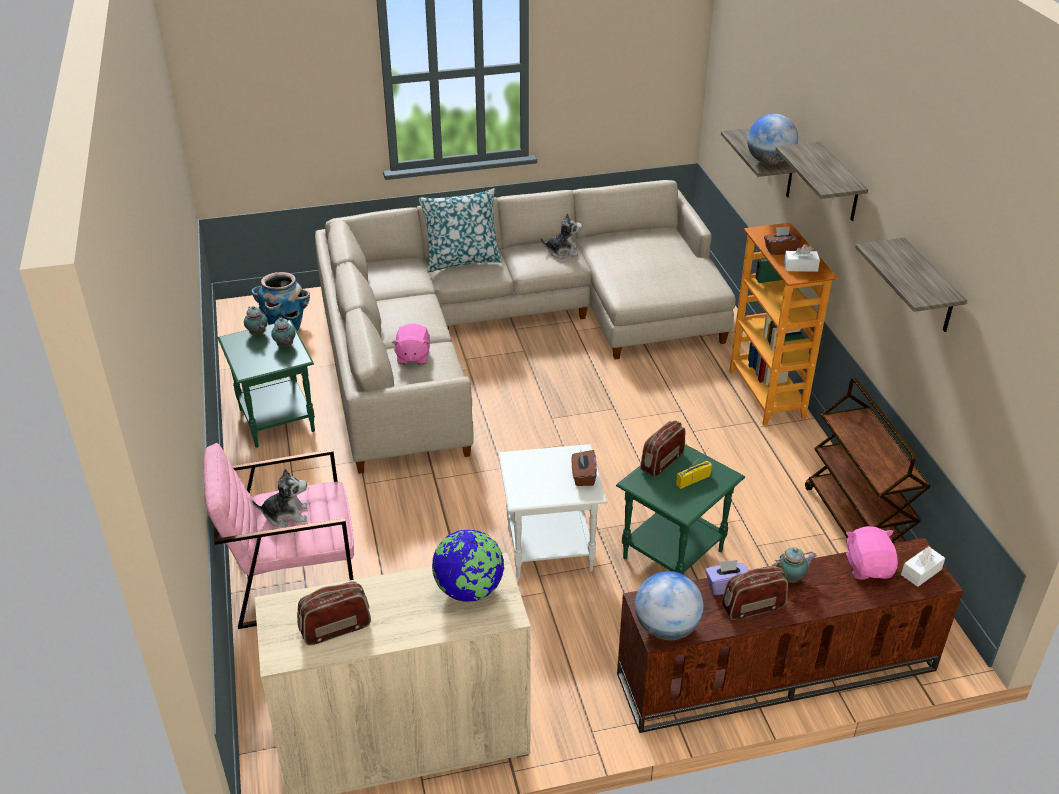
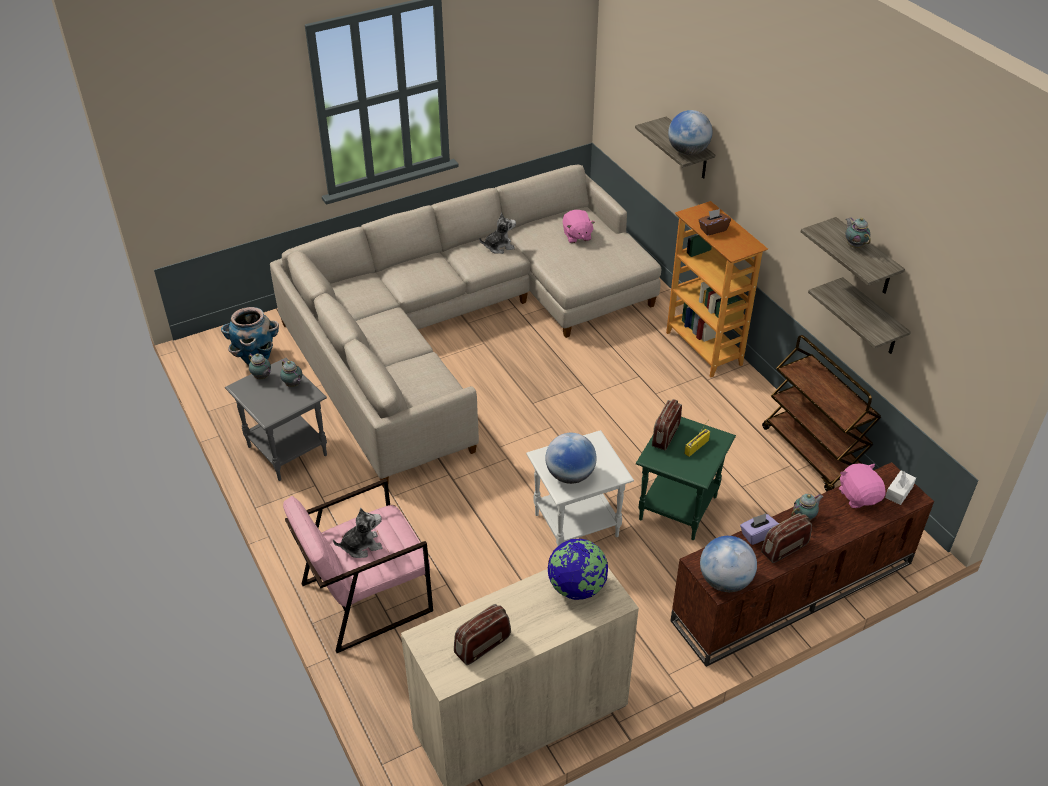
camera: 15 degrees left, 5 degrees up
green side table [217,320,315,448] -> grey side table [225,358,327,481]
pink plush toy [392,324,430,365] -> pink plush toy moved to [563,210,595,243]
pillow [419,188,502,272] -> none
brown tissue box [572,450,597,486] -> none
shelf [776,142,868,221] -> shelf moved to [808,277,911,354]
white tissue box [784,244,820,272] -> none
none -> globe [545,433,597,484]
none -> teapot [845,217,871,248]

